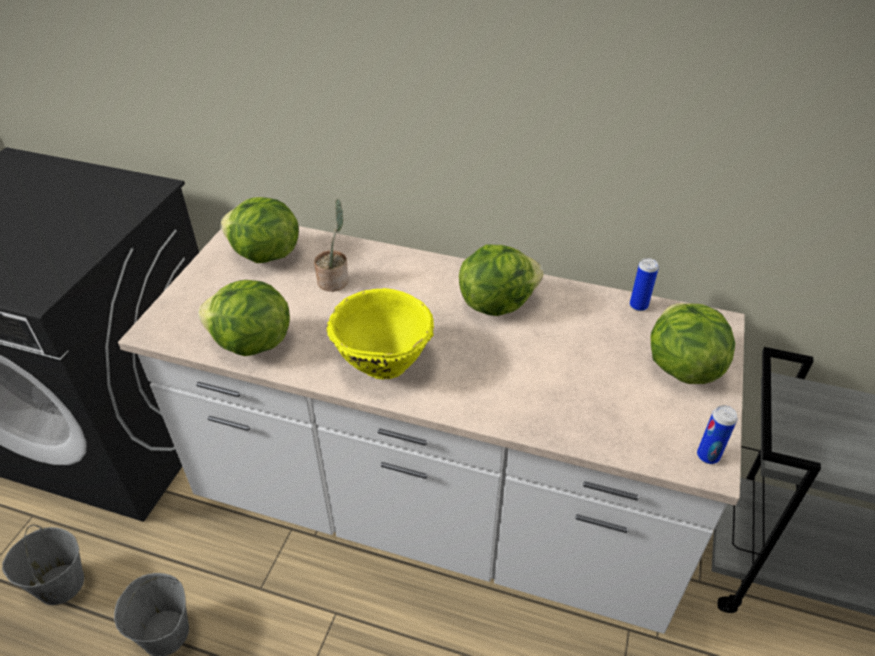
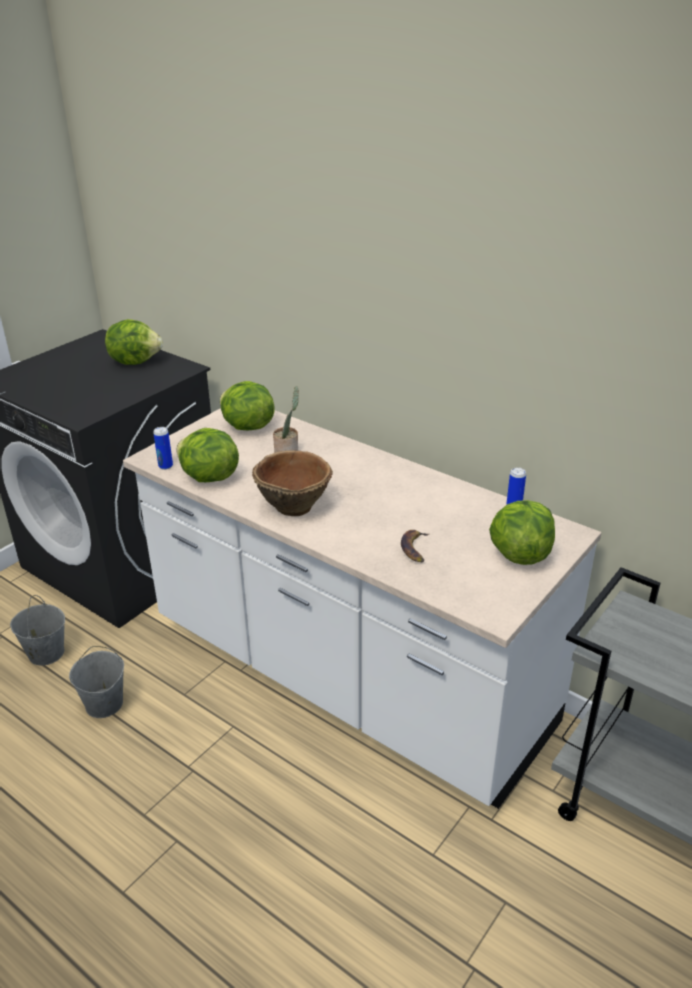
camera: 20 degrees right, 10 degrees down
yellow bowl [326,288,434,379] -> brown bowl [252,450,333,516]
lettuce [459,245,543,316] -> lettuce moved to [105,319,163,365]
can [697,405,737,464] -> can moved to [153,427,173,470]
none -> banana [401,530,430,562]

